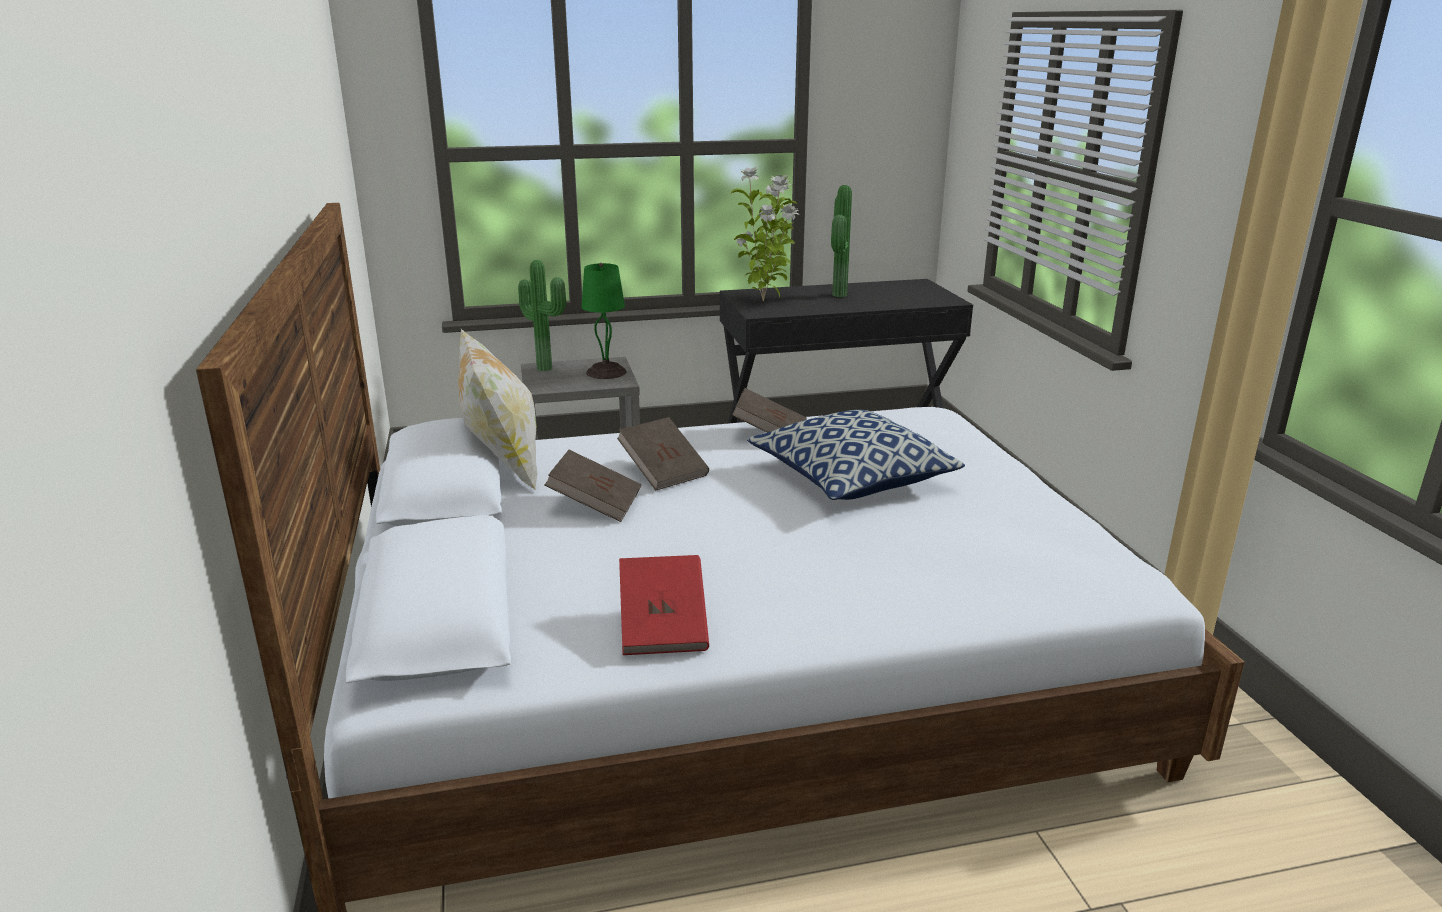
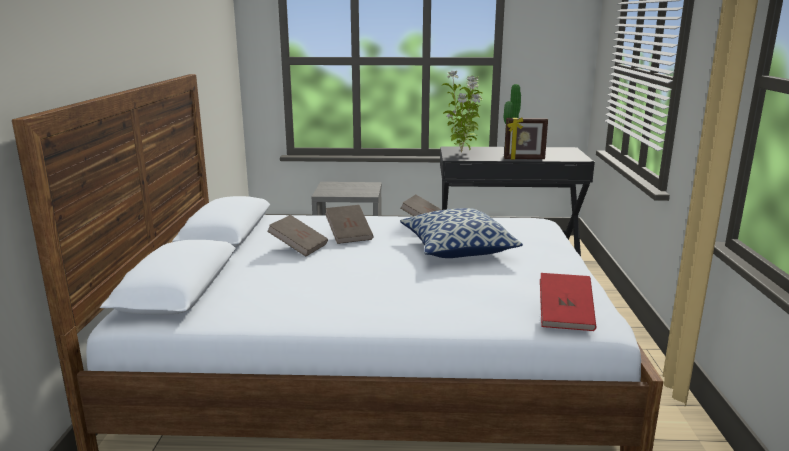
camera: 15 degrees right, 5 degrees down
pillow [458,329,537,489] -> none
potted plant [518,260,566,371] -> none
green table lamp [581,263,627,379] -> none
red book [619,555,709,655] -> red book moved to [540,273,596,331]
none -> picture frame [504,117,548,160]

